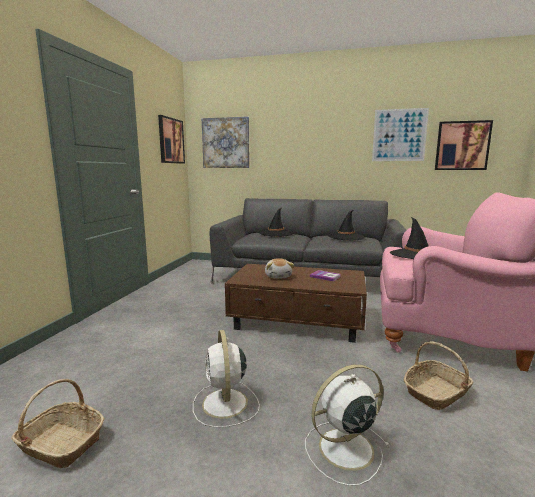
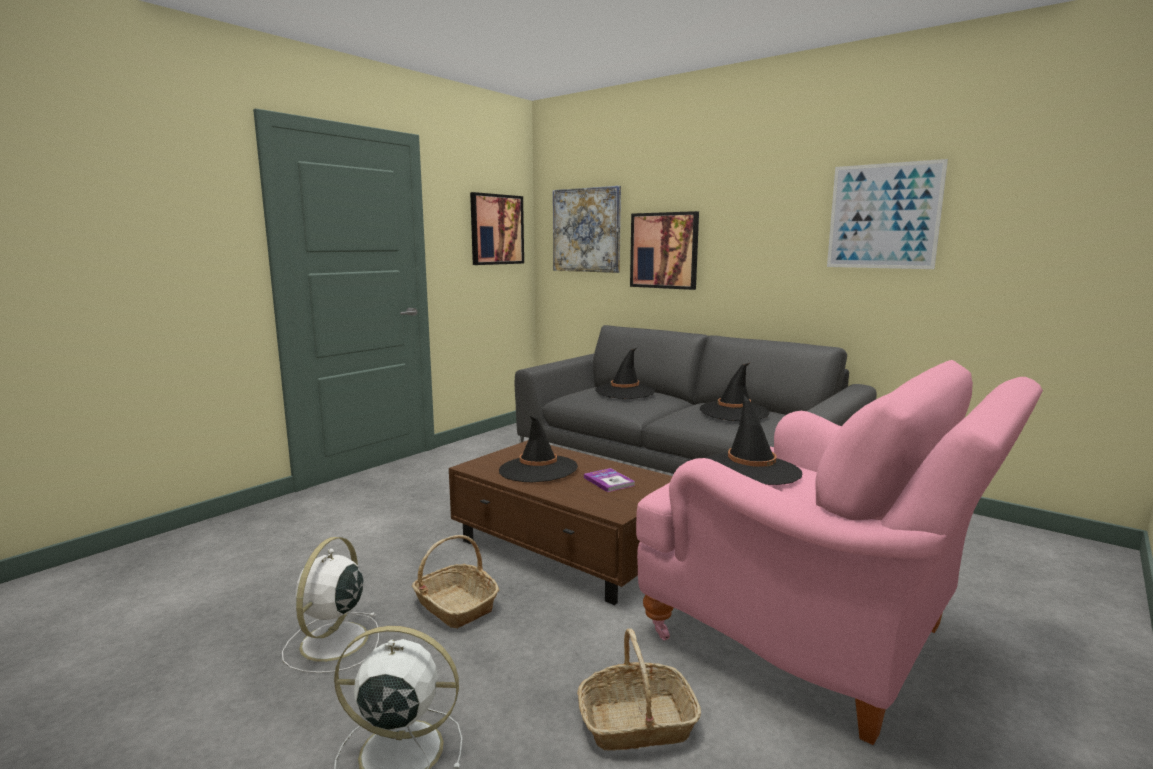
camera: 25 degrees right, 0 degrees up
basket [11,379,105,468] -> basket moved to [412,535,499,628]
plush toy [265,258,294,279] -> black hat [499,416,578,482]
picture [435,120,493,170] -> picture moved to [630,211,699,290]

